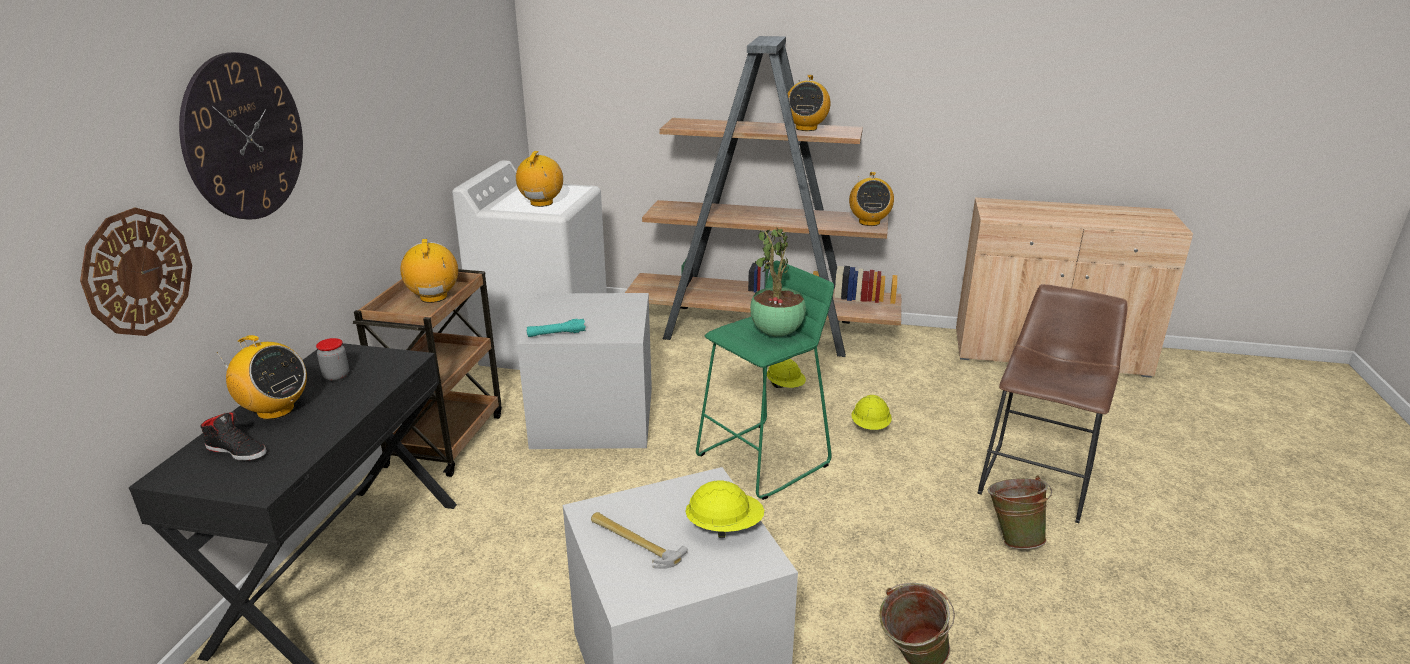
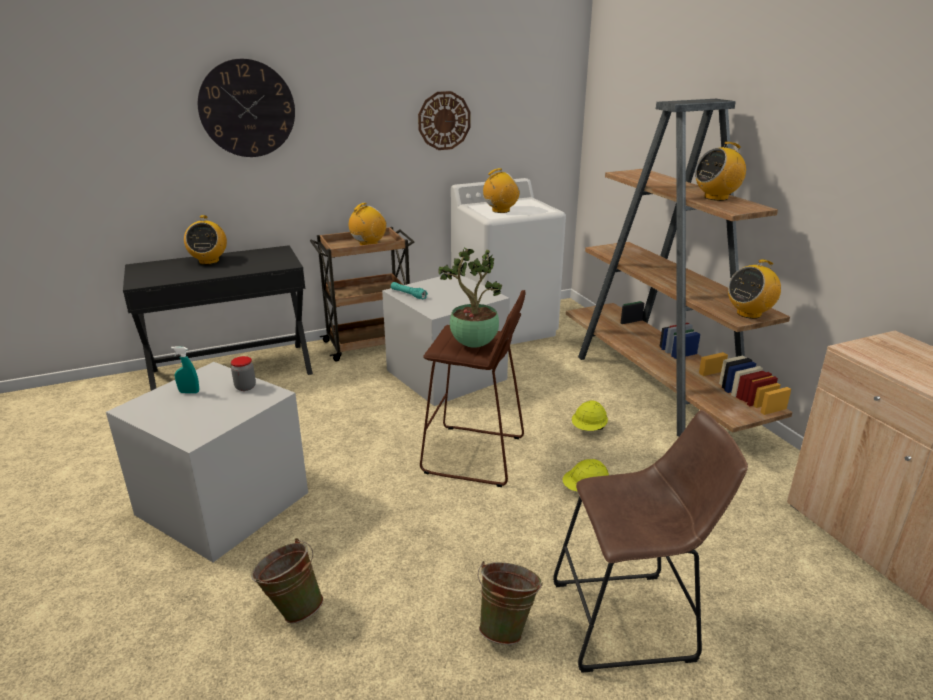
camera: 55 degrees right, 0 degrees up
wall clock [80,208,192,336] -> wall clock moved to [418,91,470,150]
black shoe [200,411,267,461] -> none
jar [316,338,349,381] -> jar moved to [231,356,256,391]
hammer [591,512,688,569] -> turquoise spray bottle [171,346,199,393]
yellow hard hat [686,480,764,538] -> none
green stool [696,260,834,500] -> brown stool [420,290,526,487]

